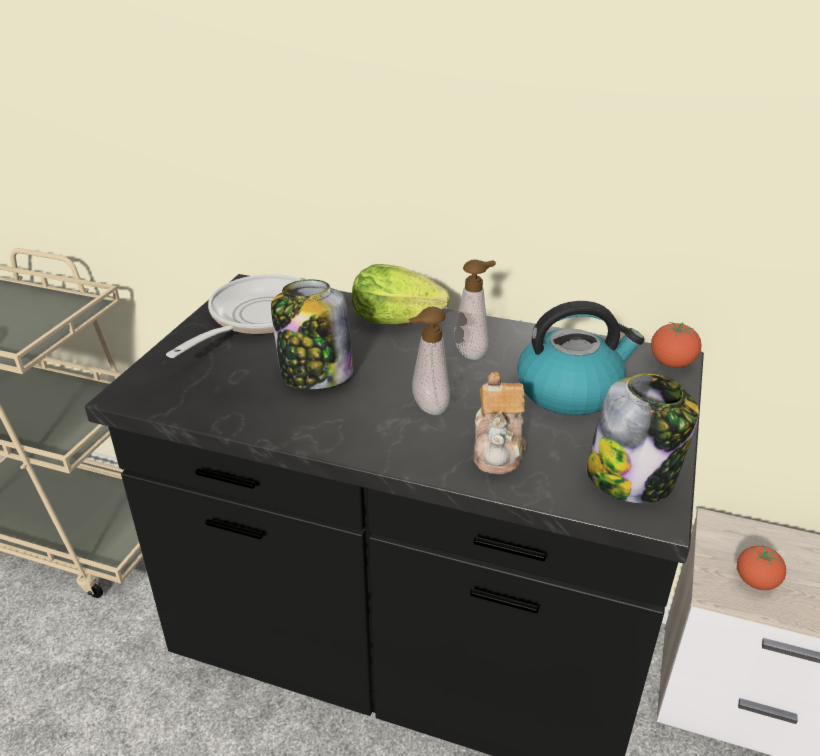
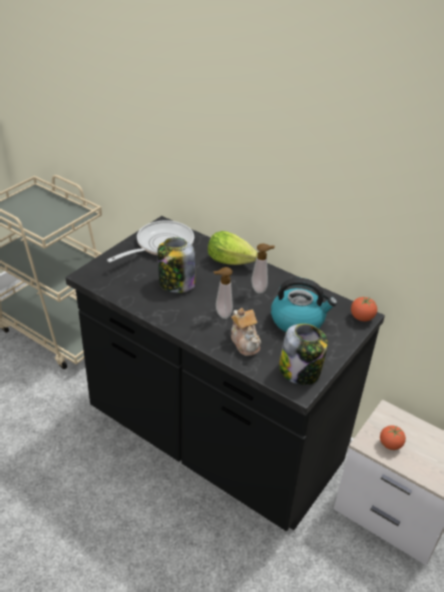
camera: 15 degrees right, 5 degrees up
teapot [474,372,526,474] -> teapot turned 45 degrees counterclockwise [231,308,261,356]

